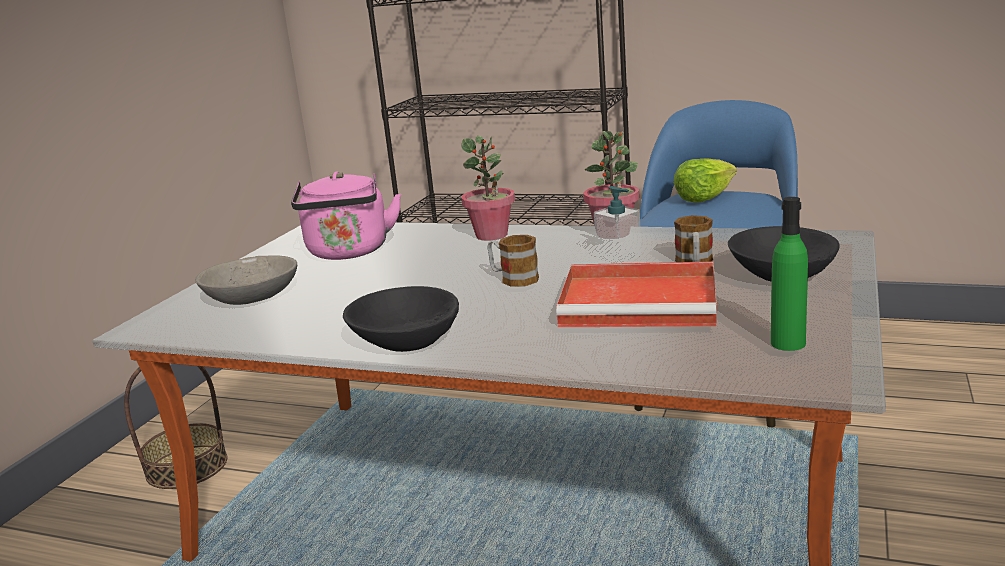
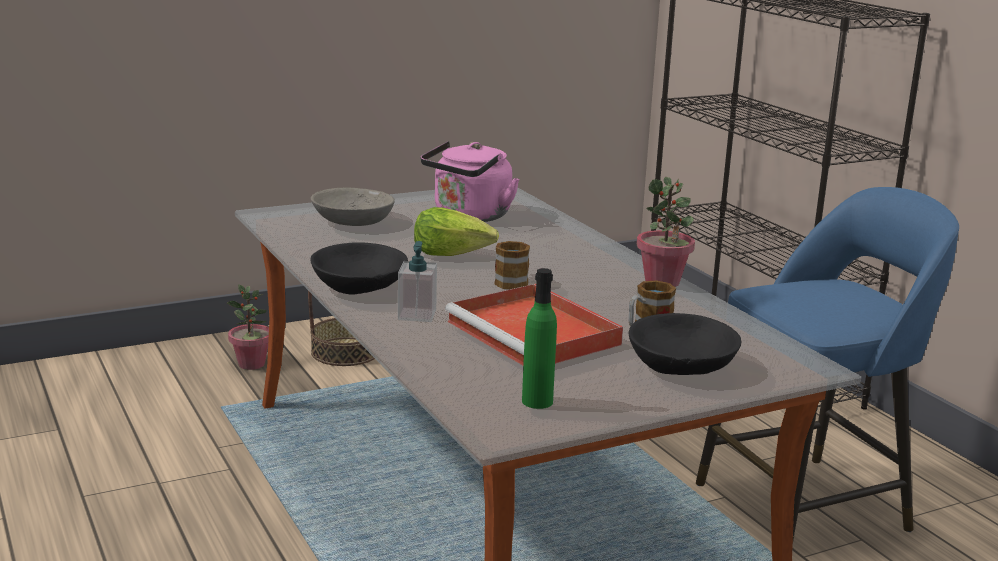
camera: 40 degrees right, 0 degrees up
potted plant [461,136,515,241] -> potted plant moved to [227,284,269,370]
soap dispenser [594,186,641,263] -> soap dispenser moved to [398,241,437,322]
lettuce [673,158,737,202] -> lettuce moved to [414,207,499,256]

